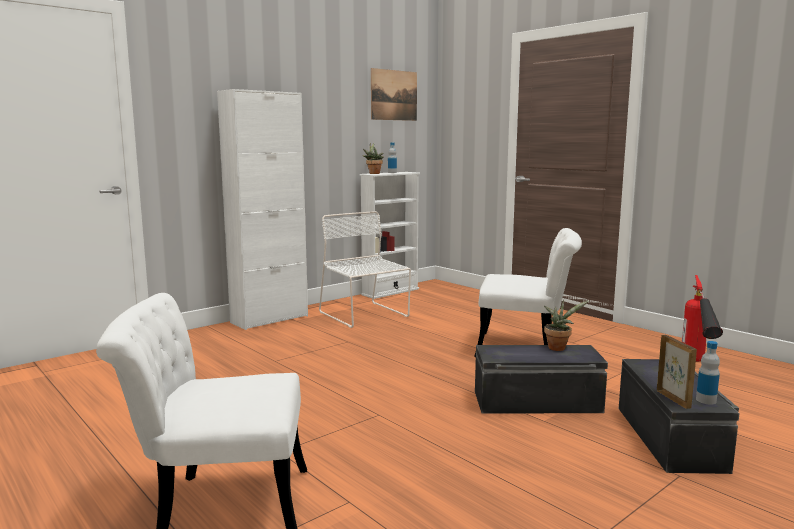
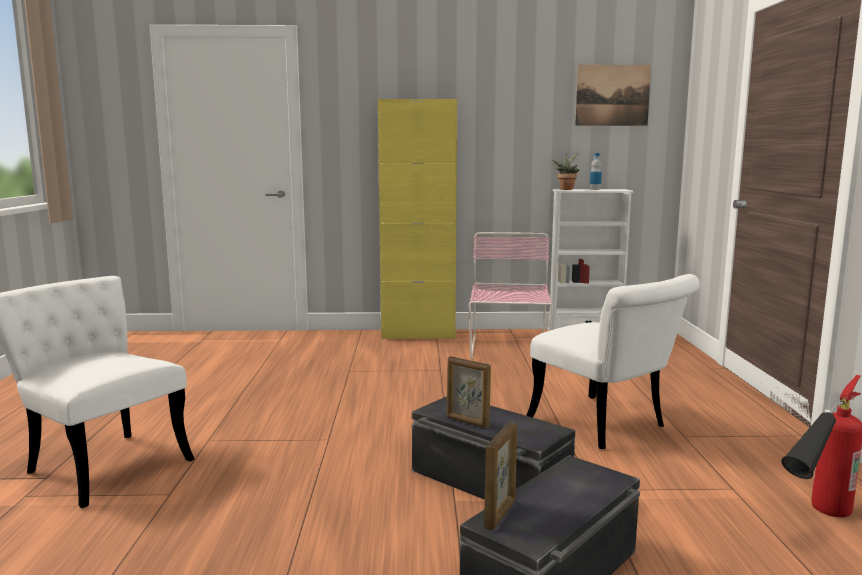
camera: 40 degrees right, 0 degrees up
white cabinet [217,89,308,330] -> yellow cabinet [378,99,457,340]
white chair [319,211,411,328] -> pink chair [469,232,553,358]
potted plant [544,299,589,351] -> none
bottle [696,341,720,405] -> none
none -> picture frame [447,356,491,428]

